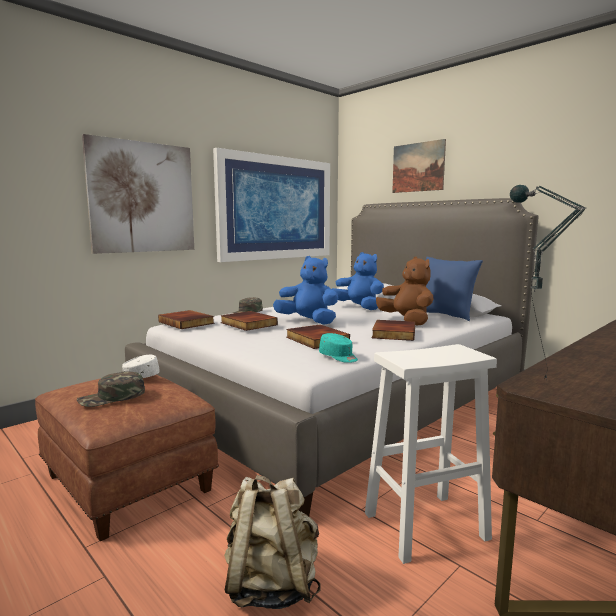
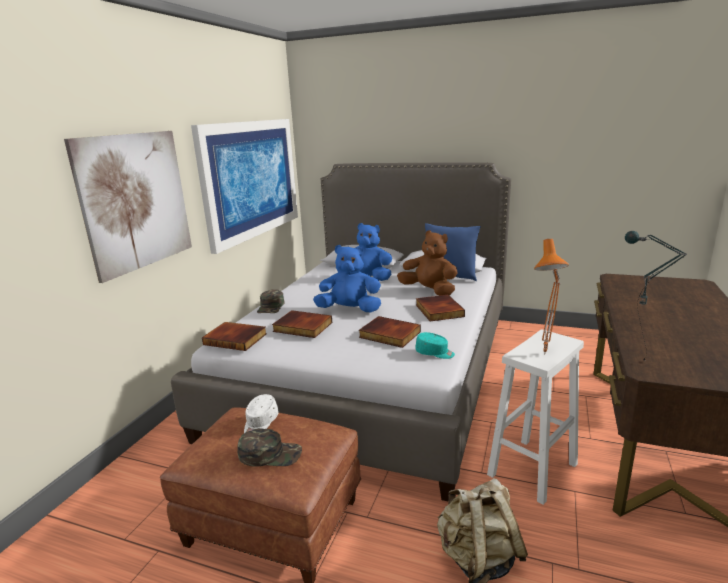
camera: 25 degrees left, 10 degrees up
green cap [77,371,145,407] -> green cap turned 120 degrees counterclockwise [237,428,302,467]
picture [392,139,446,193] -> none
none -> orange table lamp [534,239,569,355]

